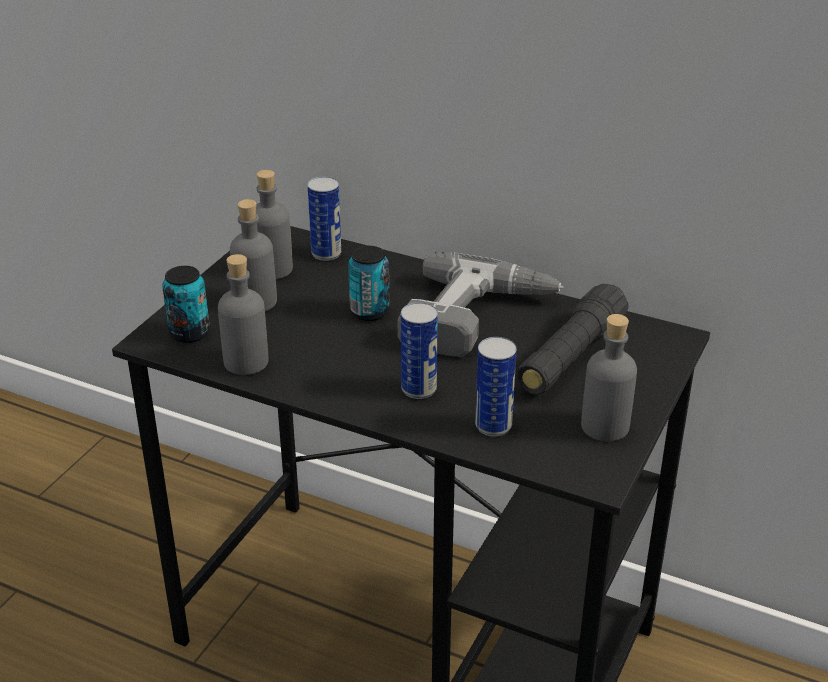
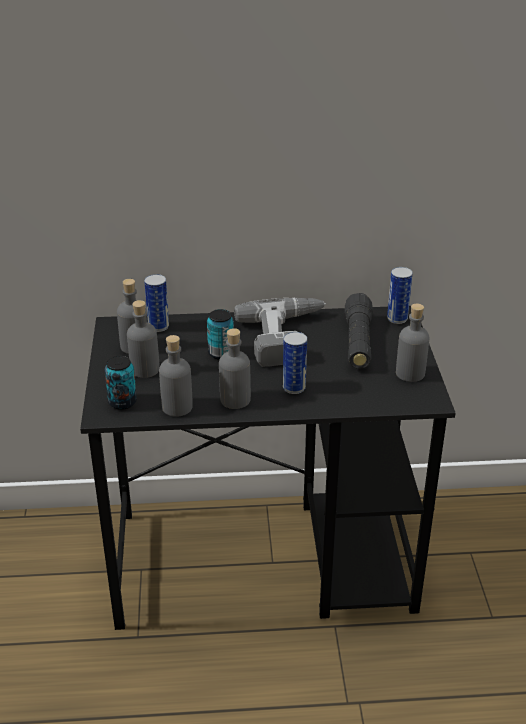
camera: 30 degrees left, 0 degrees up
can [475,337,517,437] -> can moved to [387,267,413,324]
none -> grey bottle [219,328,251,409]

